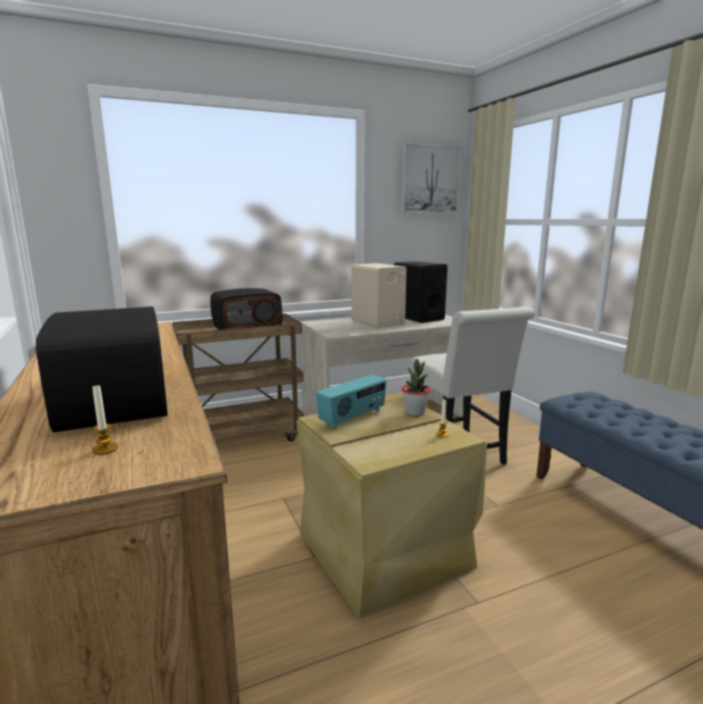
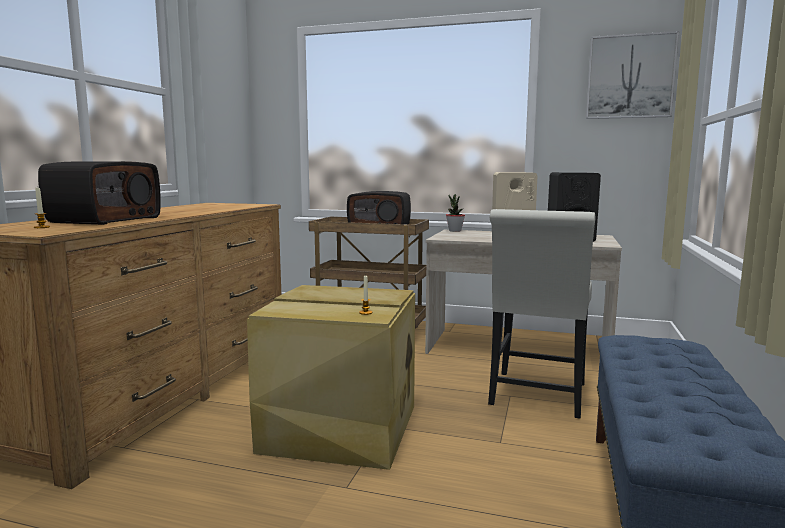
camera: 40 degrees right, 5 degrees down
radio [316,375,387,428] -> none
potted plant [402,359,431,415] -> potted plant moved to [446,194,465,232]

